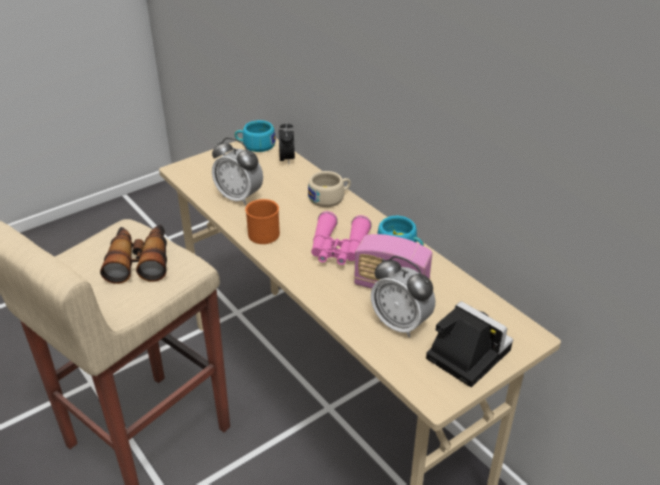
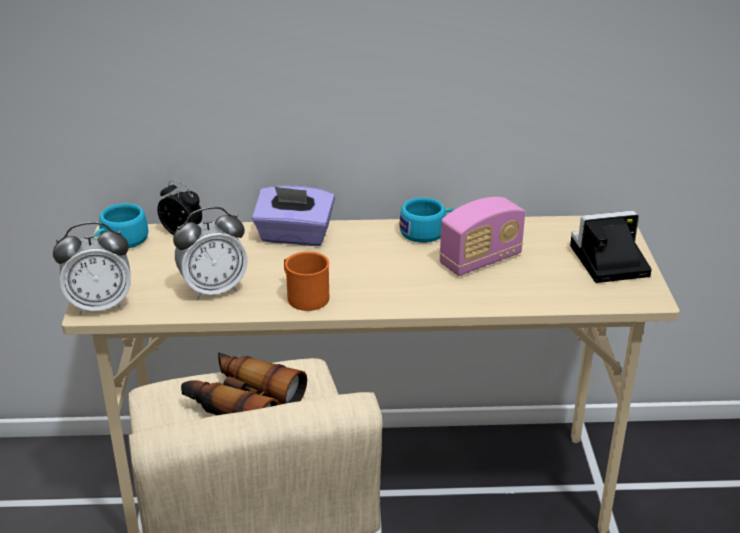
camera: 55 degrees left, 5 degrees down
beige cup [308,171,351,207] -> purple tissue box [252,186,335,246]
pink binoculars [311,211,371,265] -> none
alarm clock [371,256,435,338] -> alarm clock moved to [53,222,131,315]

